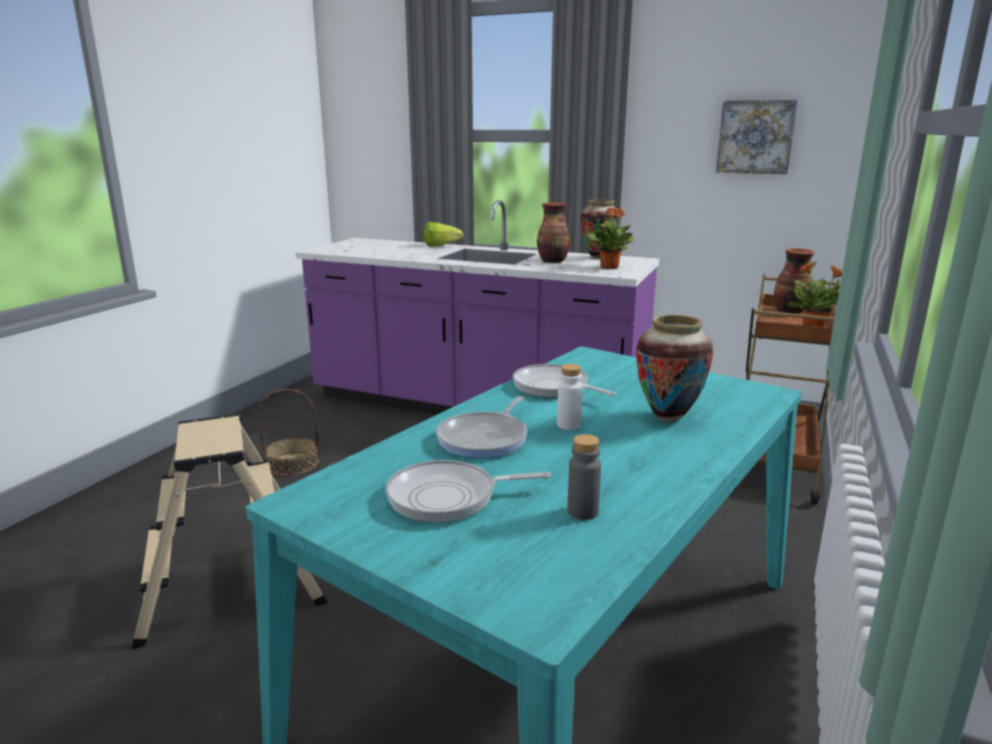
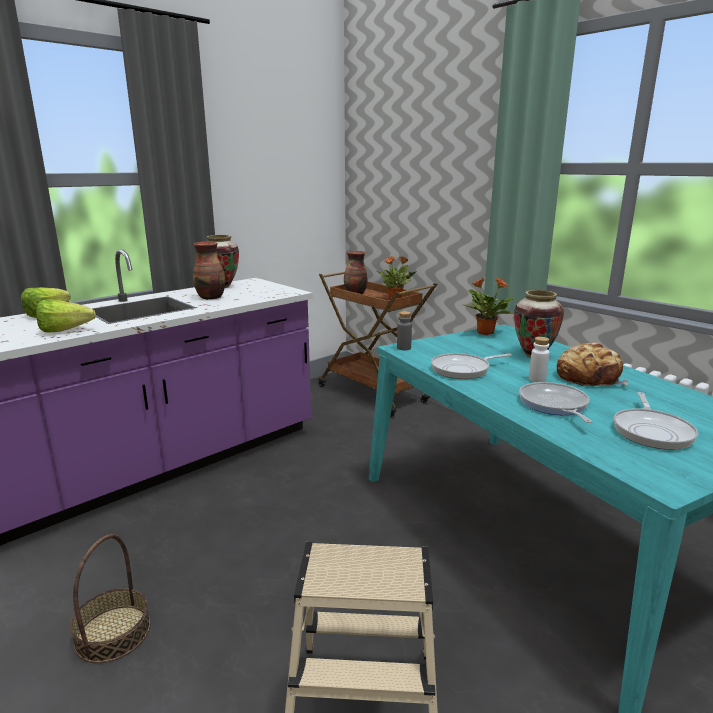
camera: 65 degrees left, 0 degrees up
frying pan [436,396,527,459] -> frying pan turned 150 degrees counterclockwise [519,382,592,423]
grey bottle [568,434,601,520] -> grey bottle moved to [397,311,412,350]
potted plant [586,207,634,269] -> potted plant moved to [463,277,514,335]
picture [716,100,797,174] -> none
none -> lettuce [36,299,96,333]
none -> bread [557,342,628,386]

